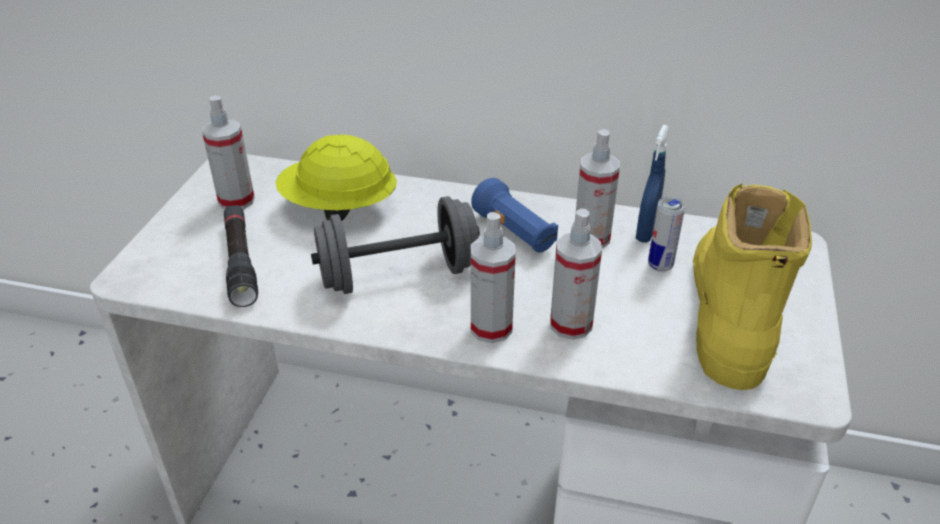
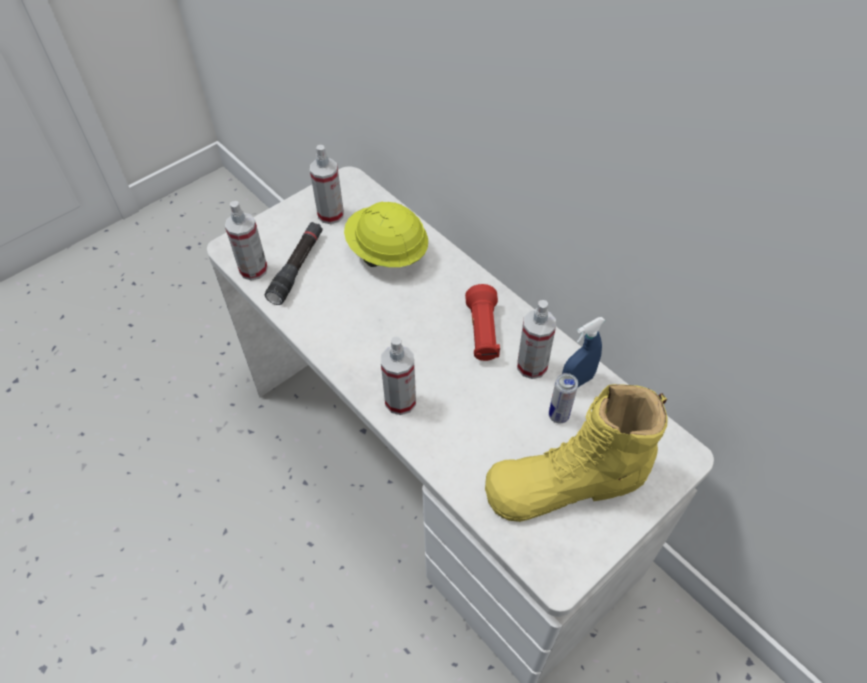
camera: 35 degrees right, 15 degrees up
grey dumbbell [311,196,480,294] -> none
blue flashlight [471,178,558,253] -> red flashlight [465,284,500,361]
spray bottle [550,208,602,340] -> spray bottle moved to [225,201,268,281]
yellow boot [693,183,812,390] -> yellow boot turned 150 degrees counterclockwise [485,384,668,522]

